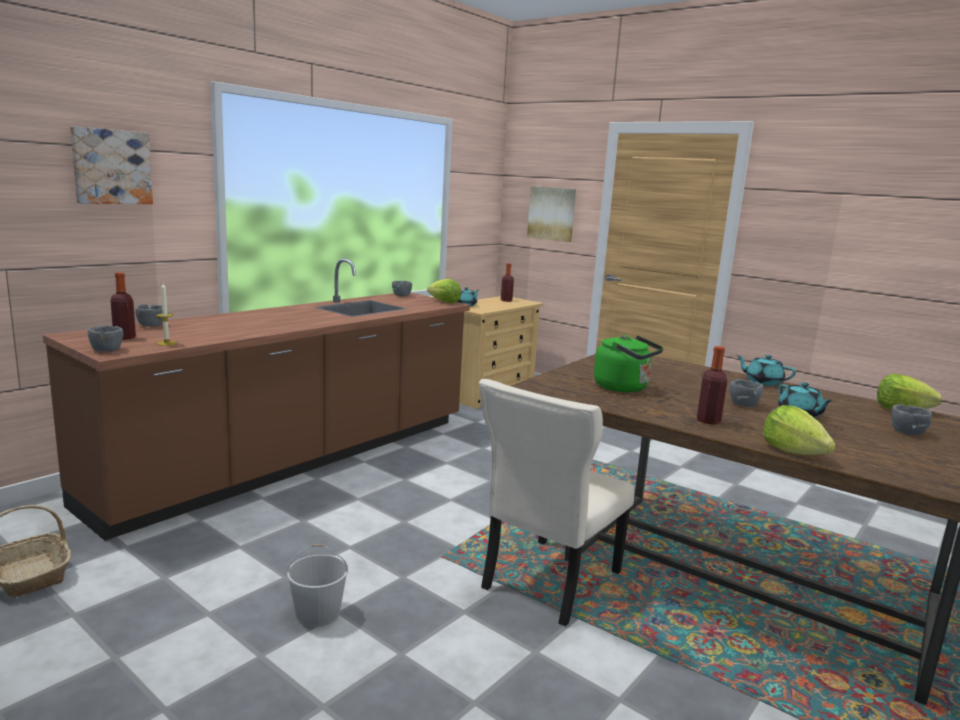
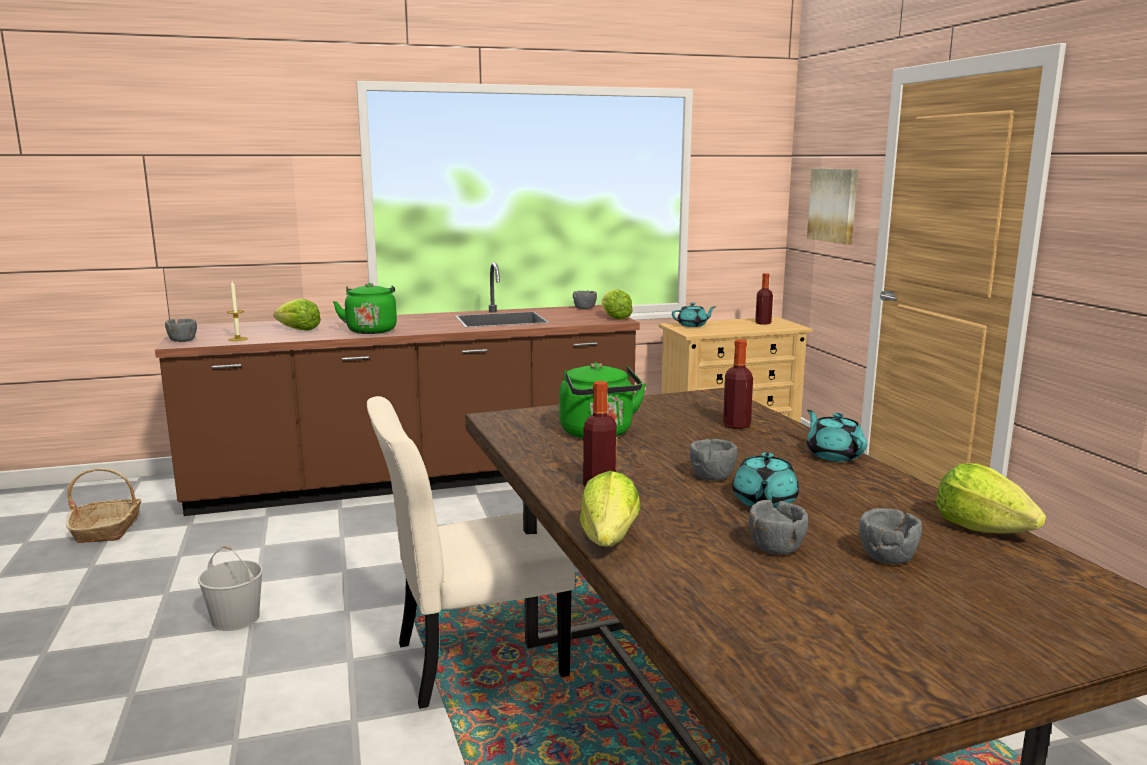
camera: 35 degrees right, 0 degrees up
picture [70,126,153,204] -> none
bottle [110,272,136,340] -> bottle moved to [723,339,753,429]
grey bowl [135,304,163,327] -> grey bowl moved to [749,500,808,555]
none -> lettuce [273,299,321,331]
none -> green kettle [333,283,397,334]

